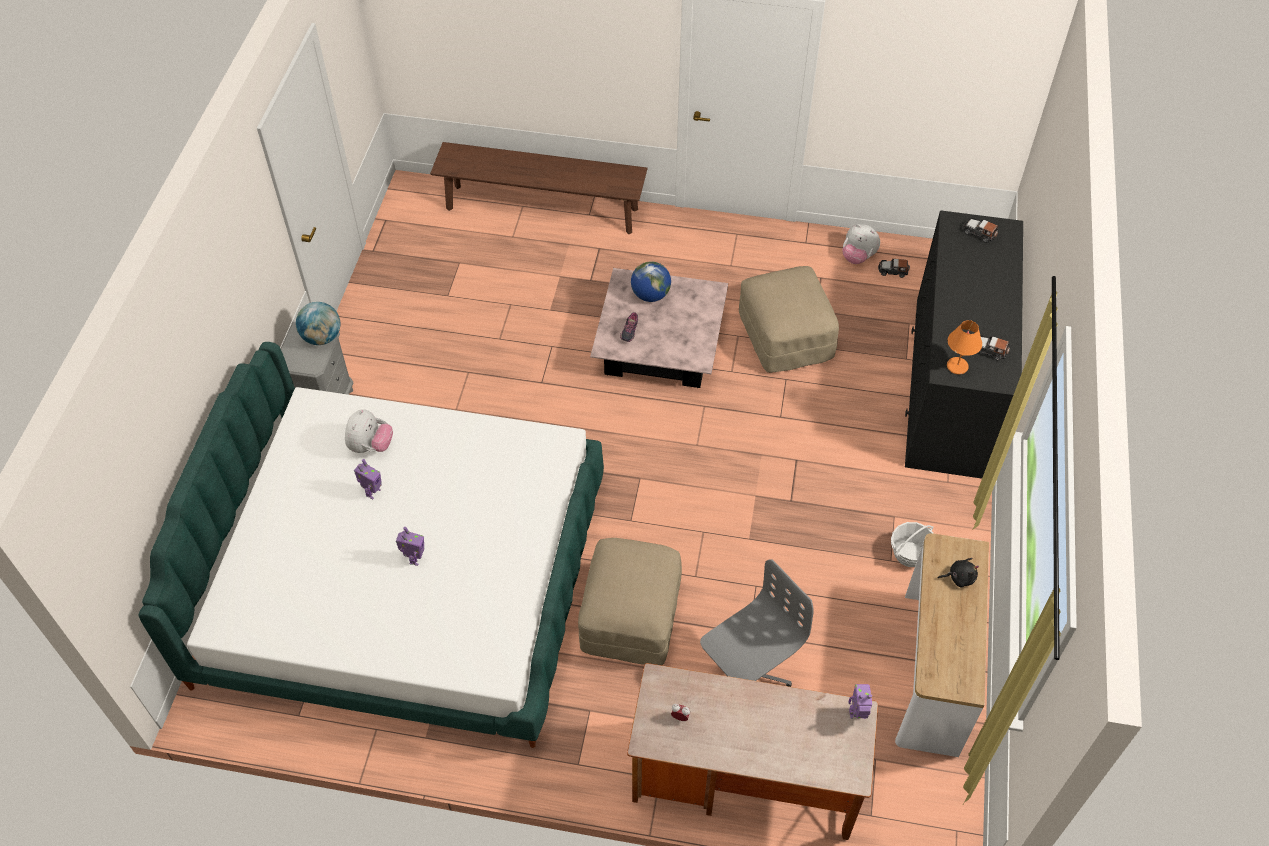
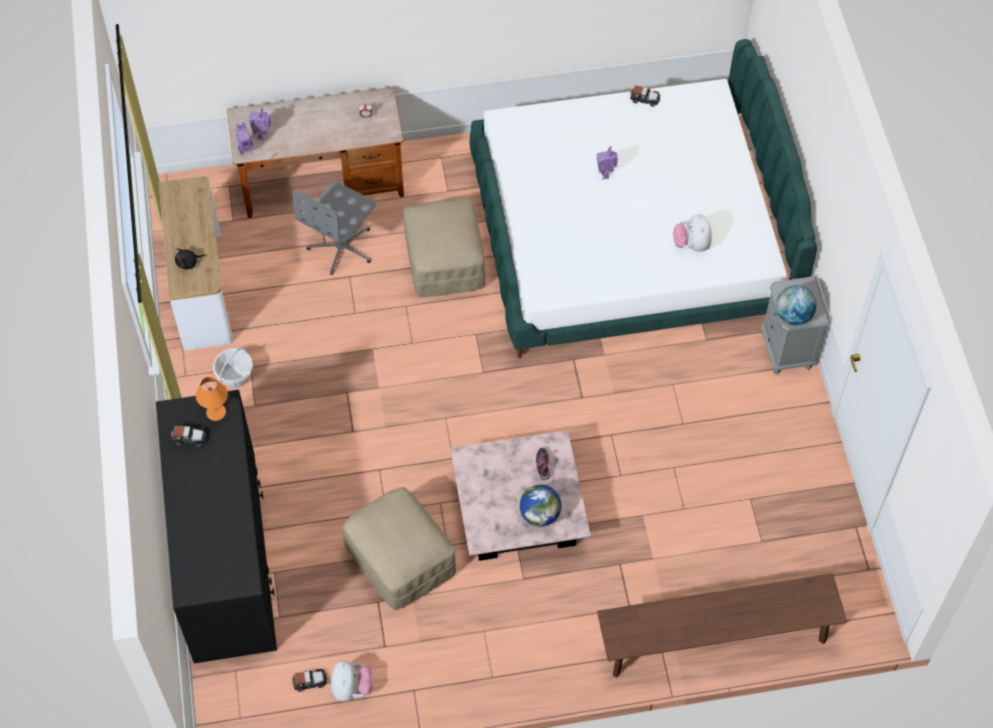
camera: 160 degrees right, 5 degrees up
toy robot [354,459,382,499] -> toy robot moved to [249,107,271,140]
plush toy [842,224,880,264] -> plush toy turned 75 degrees clockwise [331,660,373,702]
toy car [963,218,998,243] -> toy car moved to [630,85,660,107]

